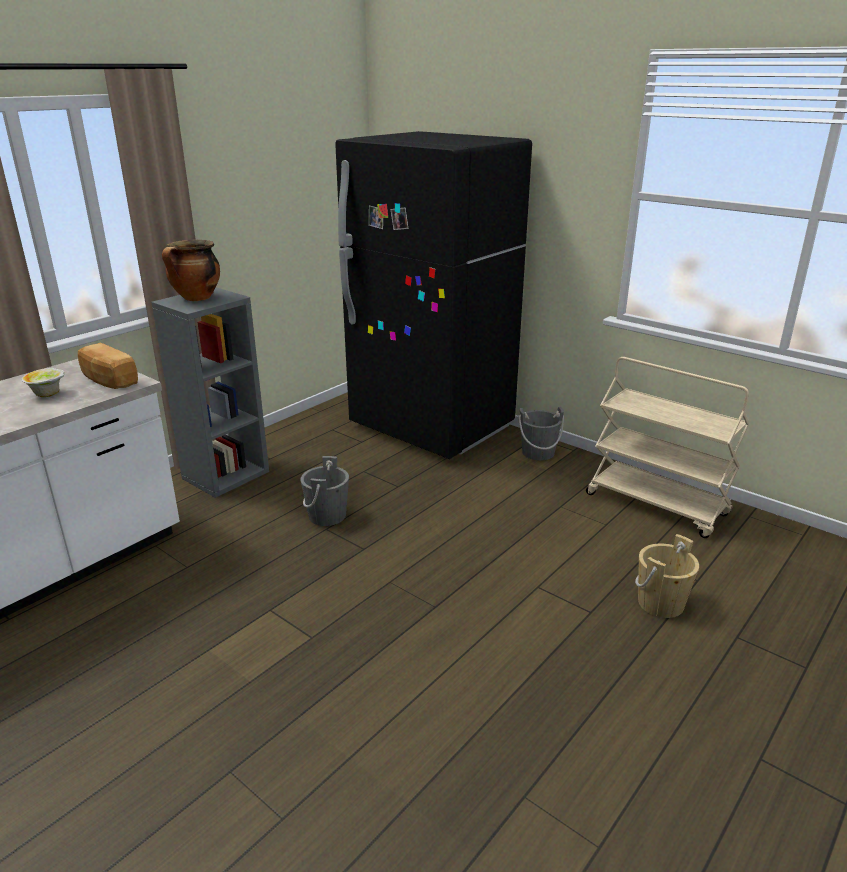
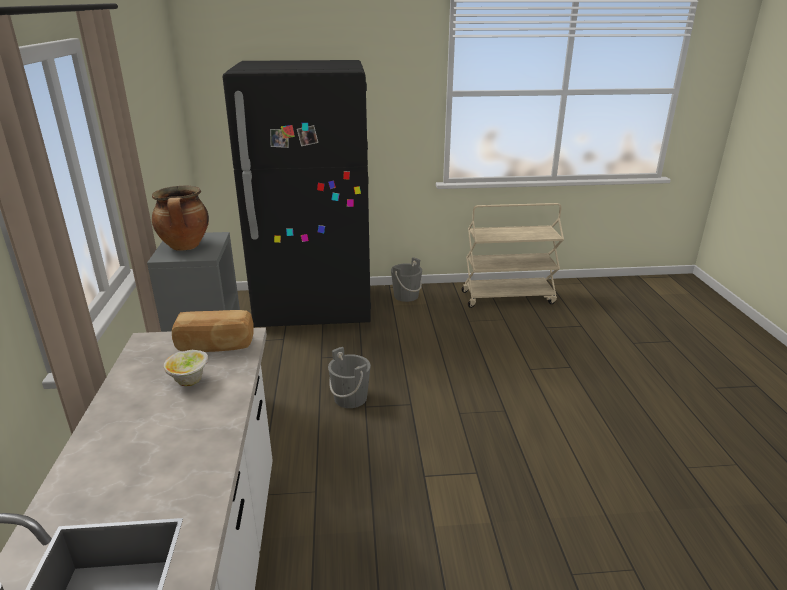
camera: 45 degrees left, 0 degrees up
beige bucket [635,534,699,618] -> none

